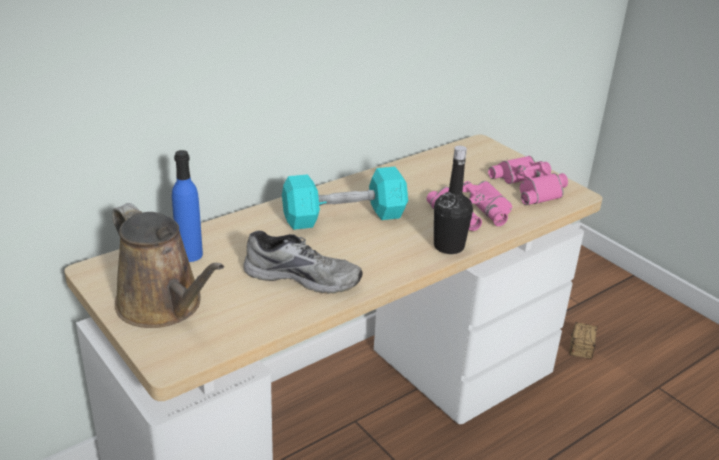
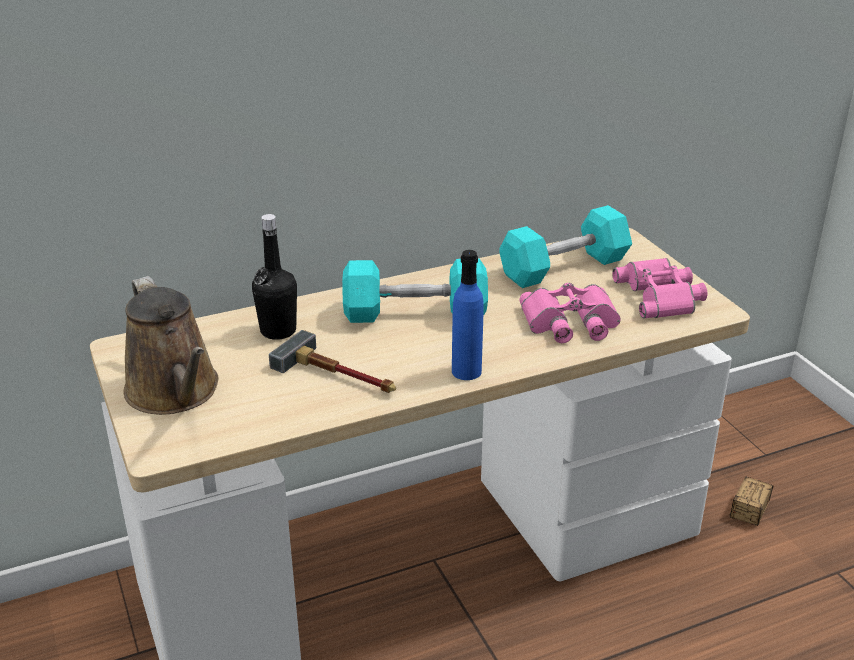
camera: 15 degrees right, 0 degrees up
blue bottle [172,150,203,262] -> blue bottle moved to [452,250,484,380]
grey shoe [243,231,363,294] -> hammer [269,330,396,393]
black bottle [434,146,473,254] -> black bottle moved to [252,214,297,340]
none -> turquoise dumbbell [500,205,632,288]

